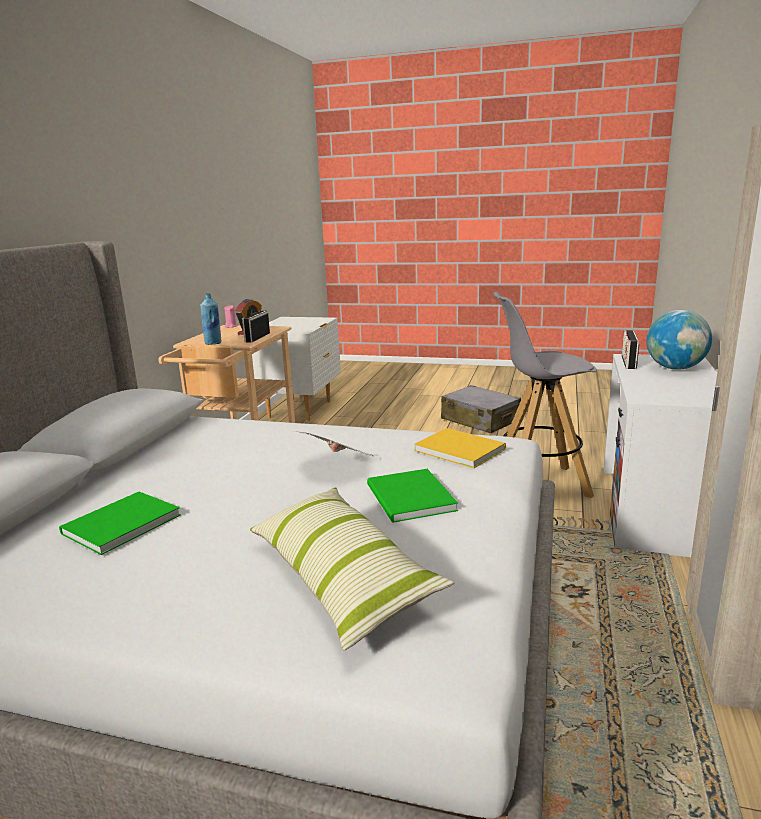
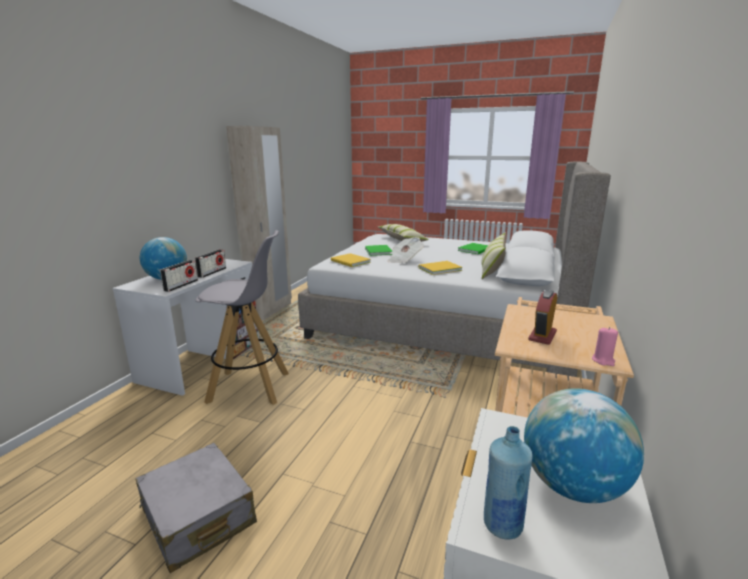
camera: 175 degrees left, 0 degrees up
blue bottle [200,293,221,345] -> blue bottle moved to [484,426,533,540]
radio [242,310,270,343] -> radio moved to [195,249,226,278]
none -> yellow book [418,261,462,275]
none -> pillow [482,232,506,279]
none -> globe [524,388,644,503]

